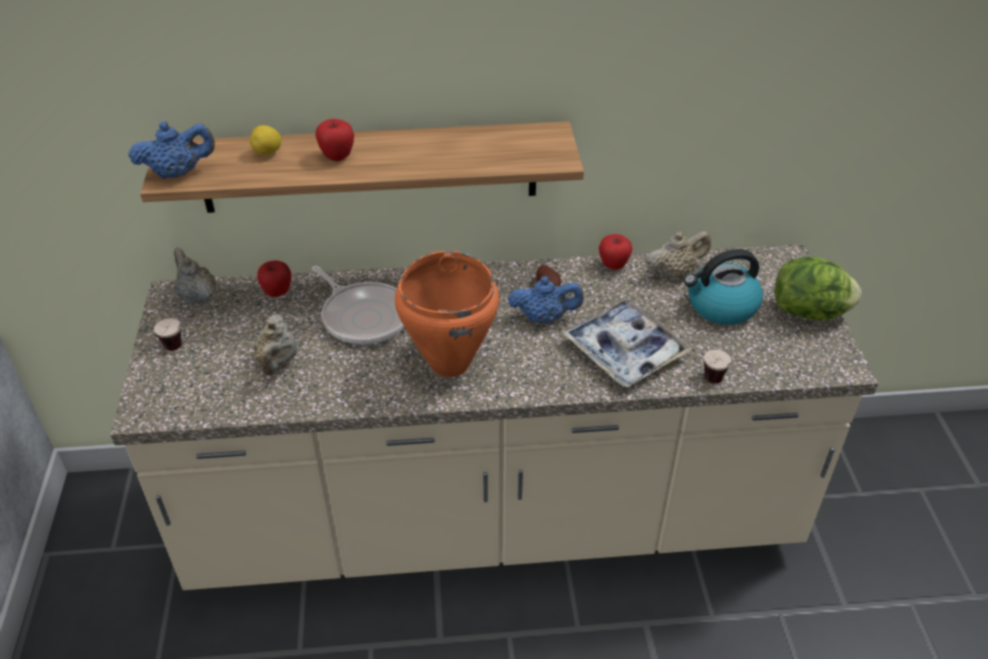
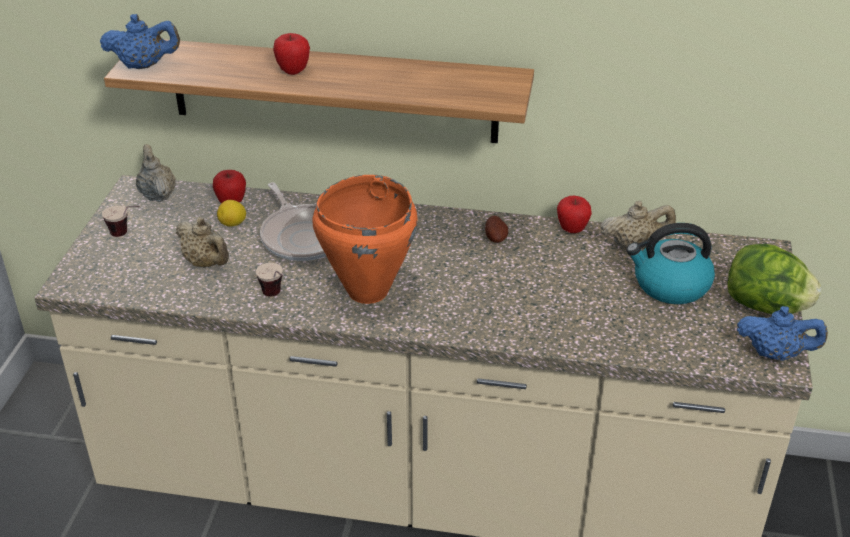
camera: 15 degrees right, 5 degrees down
lemon [250,125,281,155] -> lemon moved to [217,200,246,226]
beige teapot [254,314,298,375] -> beige teapot turned 60 degrees counterclockwise [176,217,229,267]
blue teapot [508,276,584,323] -> blue teapot moved to [737,306,828,361]
tray [562,299,692,387] -> none
cup [704,350,752,383] -> cup moved to [256,263,283,296]

